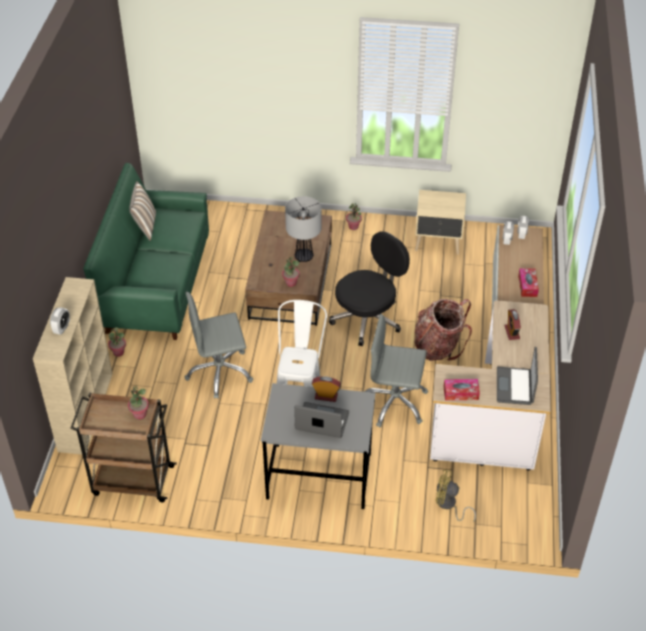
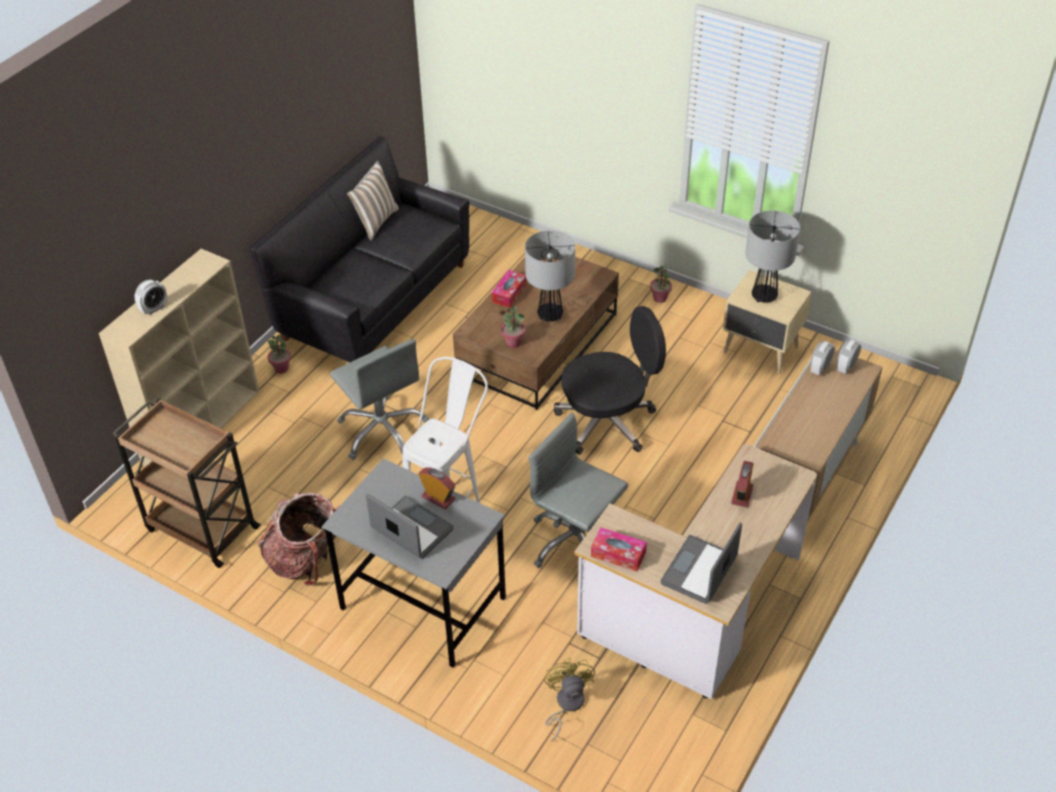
camera: 25 degrees right, 0 degrees up
green sofa [83,163,209,340] -> black sofa [249,136,469,362]
potted plant [128,386,149,420] -> none
grey office chair [184,292,253,399] -> grey office chair turned 135 degrees counterclockwise [330,339,429,460]
backpack [415,299,472,361] -> backpack moved to [257,493,340,586]
yellow fan [435,470,476,522] -> yellow fan turned 45 degrees clockwise [544,658,595,742]
tissue box [518,268,539,297] -> tissue box moved to [492,270,527,308]
none -> table lamp [745,210,800,303]

